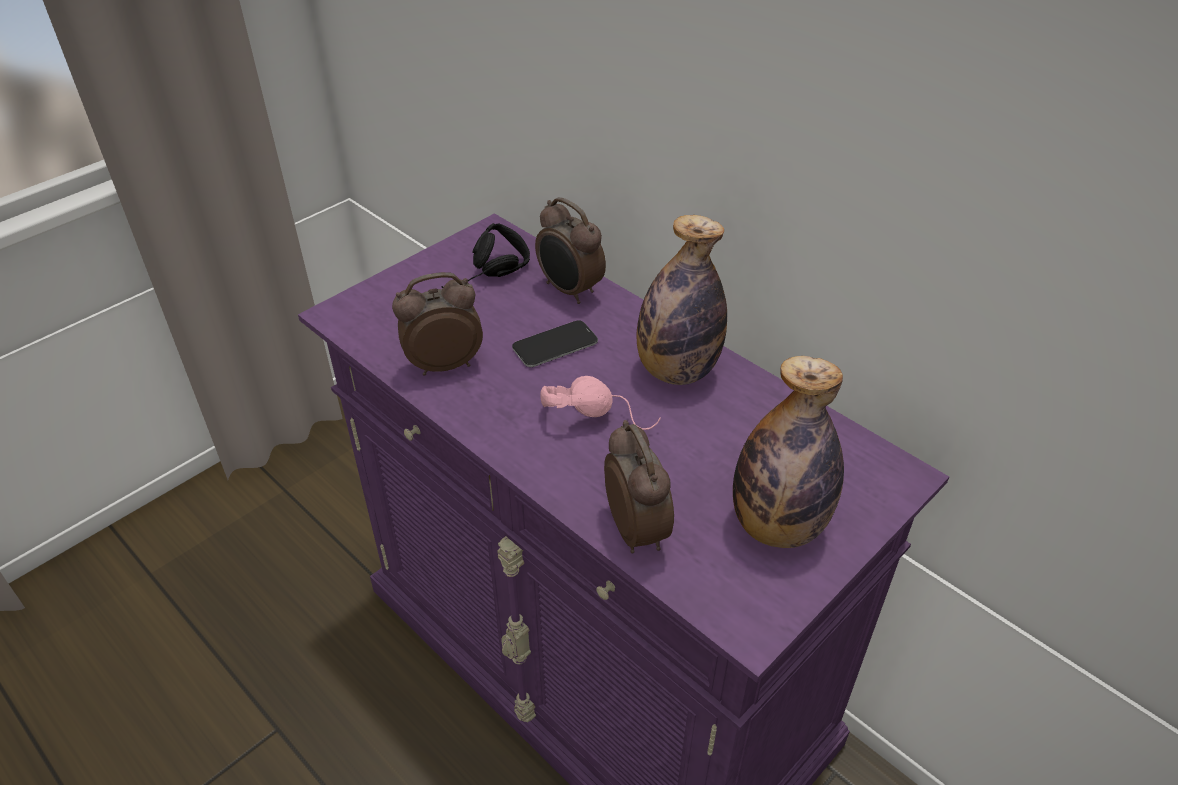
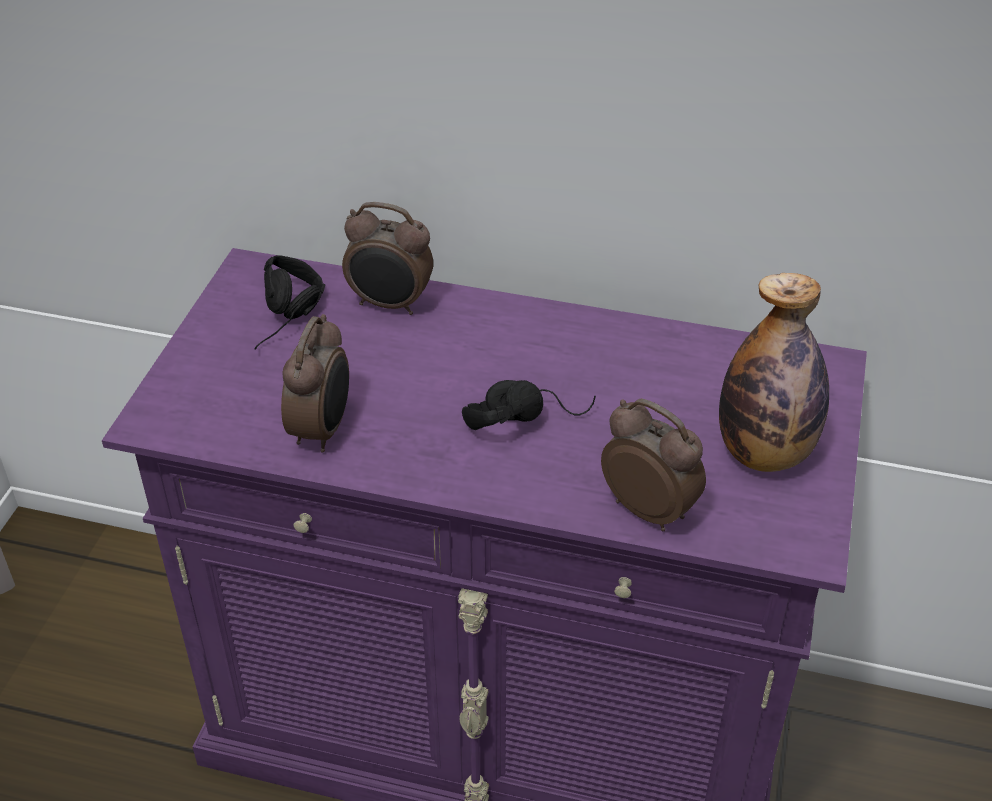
camera: 30 degrees left, 0 degrees up
alarm clock [392,272,483,376] -> alarm clock turned 150 degrees clockwise [281,314,349,453]
phone [512,320,598,367] -> none
pink headphones [541,376,661,430] -> black headphones [462,380,596,430]
bottle [636,215,727,385] -> none

